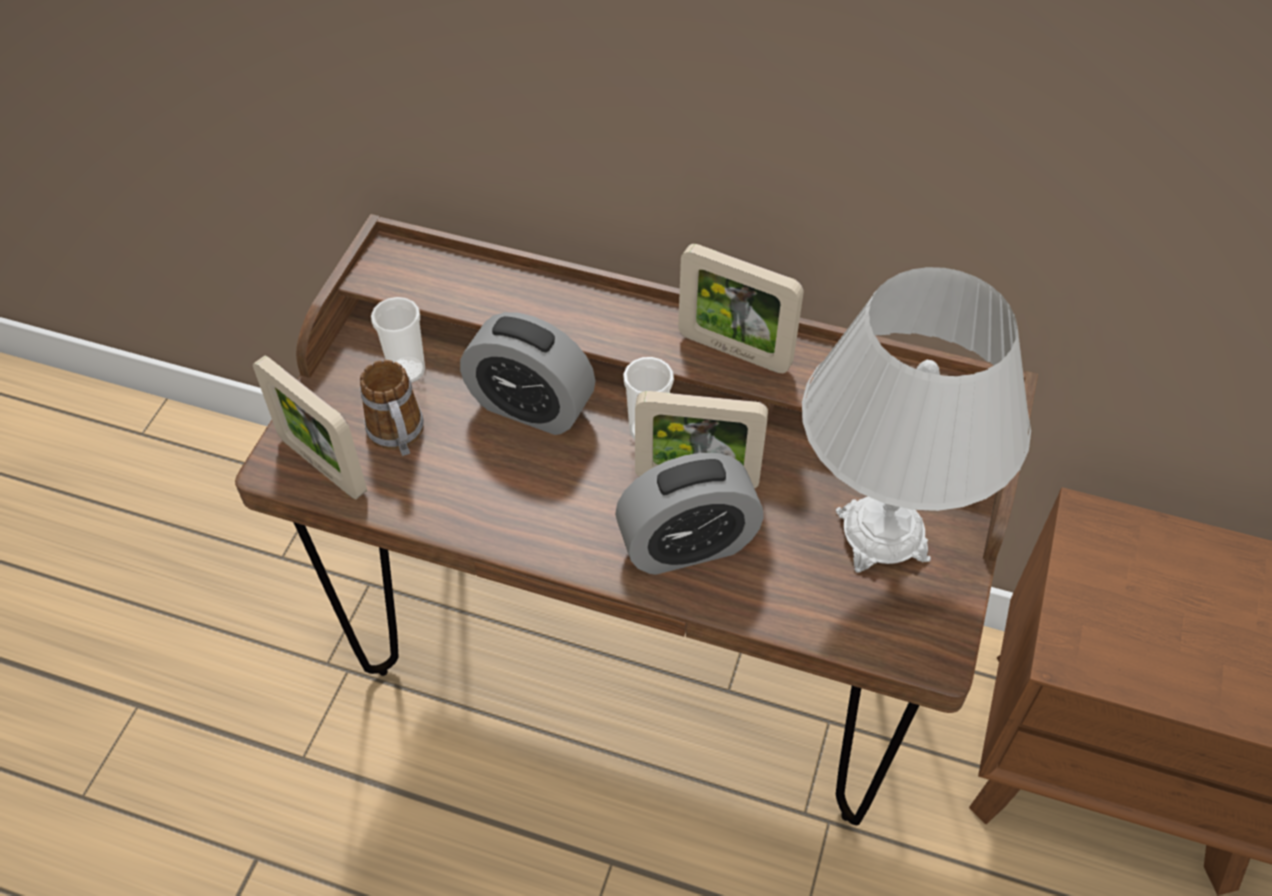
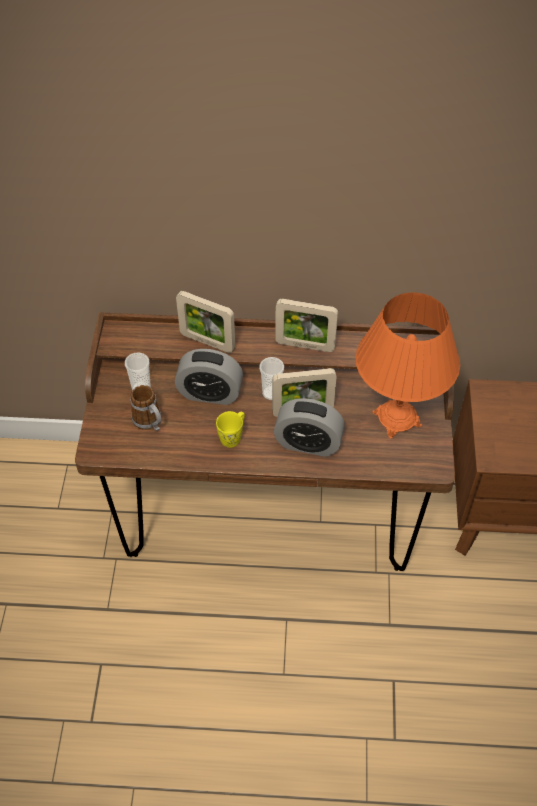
camera: 15 degrees left, 0 degrees up
picture frame [253,356,367,499] -> picture frame moved to [176,291,235,353]
alarm clock [615,453,764,575] -> alarm clock turned 45 degrees clockwise [274,398,345,457]
white table lamp [802,267,1031,573] -> orange table lamp [355,292,460,439]
none -> yellow mug [216,411,245,448]

